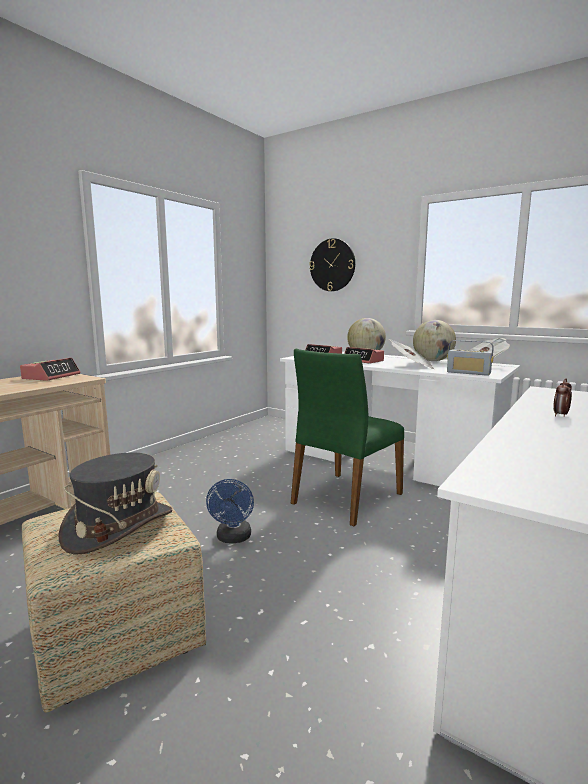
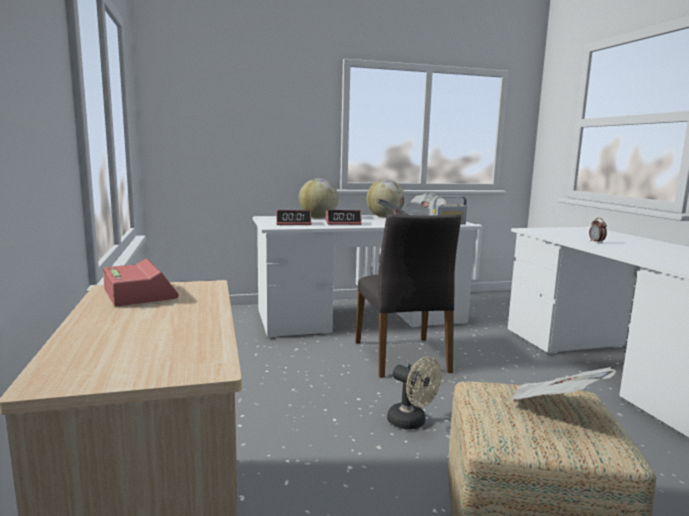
camera: 50 degrees left, 0 degrees up
grey hat [59,453,173,555] -> newspaper [508,367,616,400]
blue fan [206,479,254,543] -> beige fan [387,357,441,430]
green chair [291,349,404,526] -> grey chair [355,214,461,378]
wall clock [309,238,355,291] -> none

